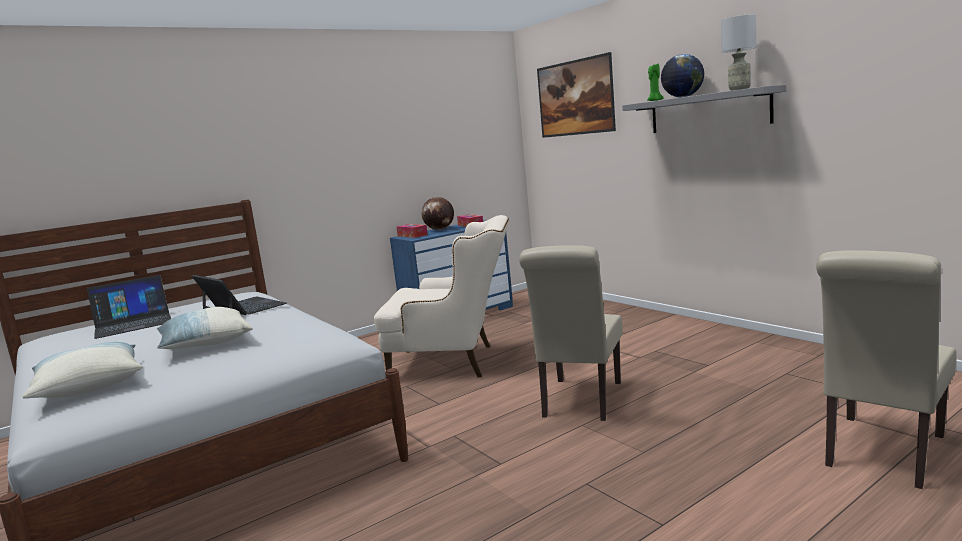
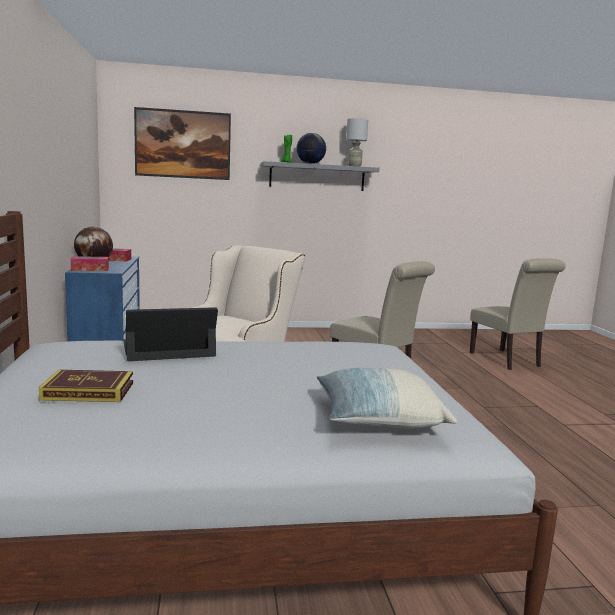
camera: 65 degrees left, 0 degrees up
laptop [87,275,171,339] -> book [39,370,133,402]
pillow [156,307,253,349] -> none

